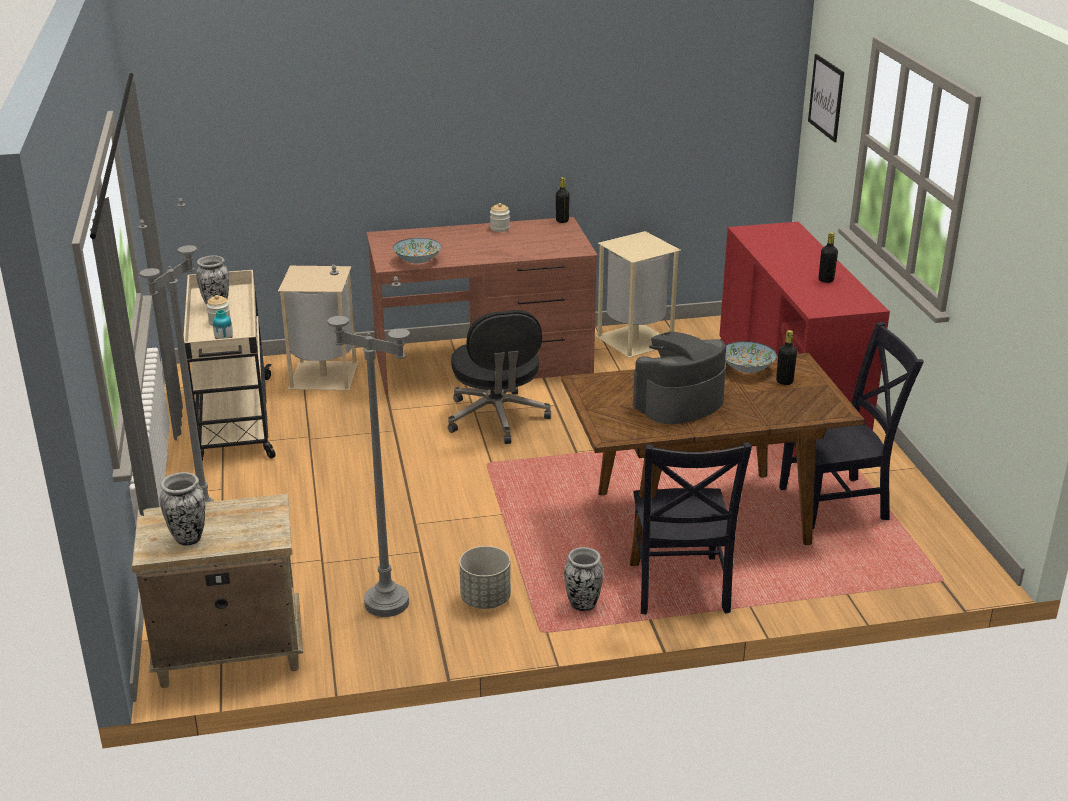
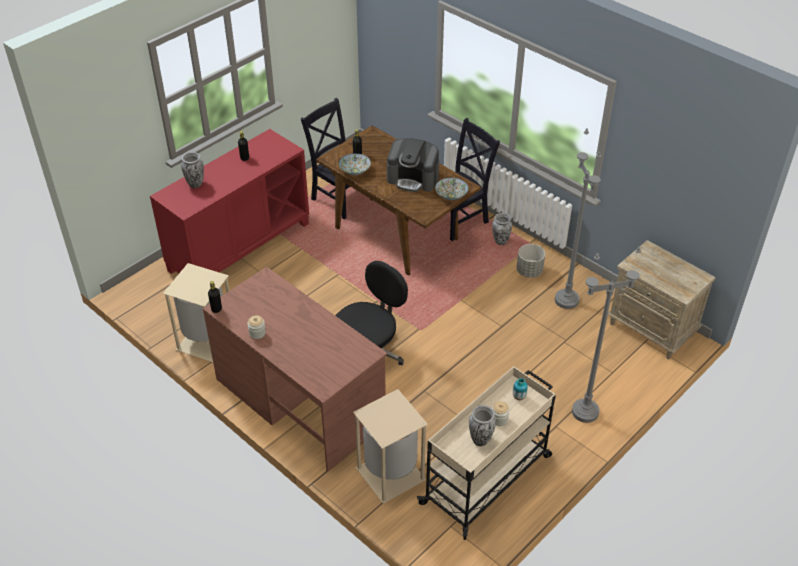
camera: 125 degrees left, 15 degrees up
vase [160,472,205,546] -> vase moved to [181,152,204,188]
bowl [393,238,442,264] -> bowl moved to [435,178,468,200]
picture [808,54,844,142] -> none

